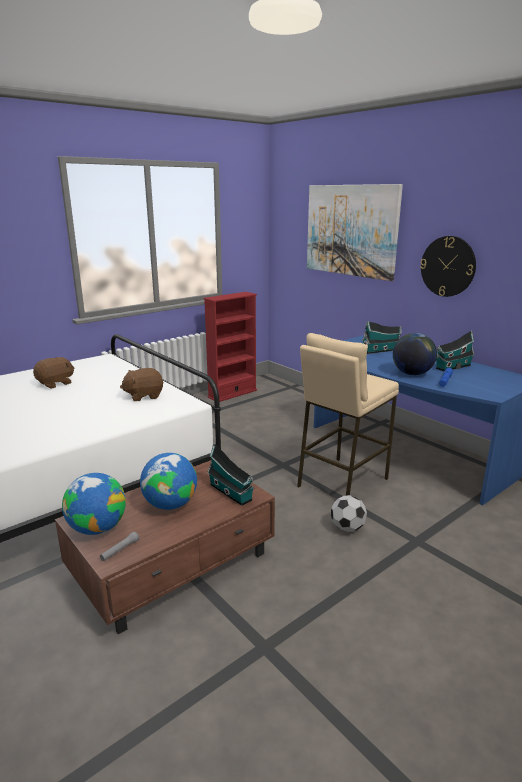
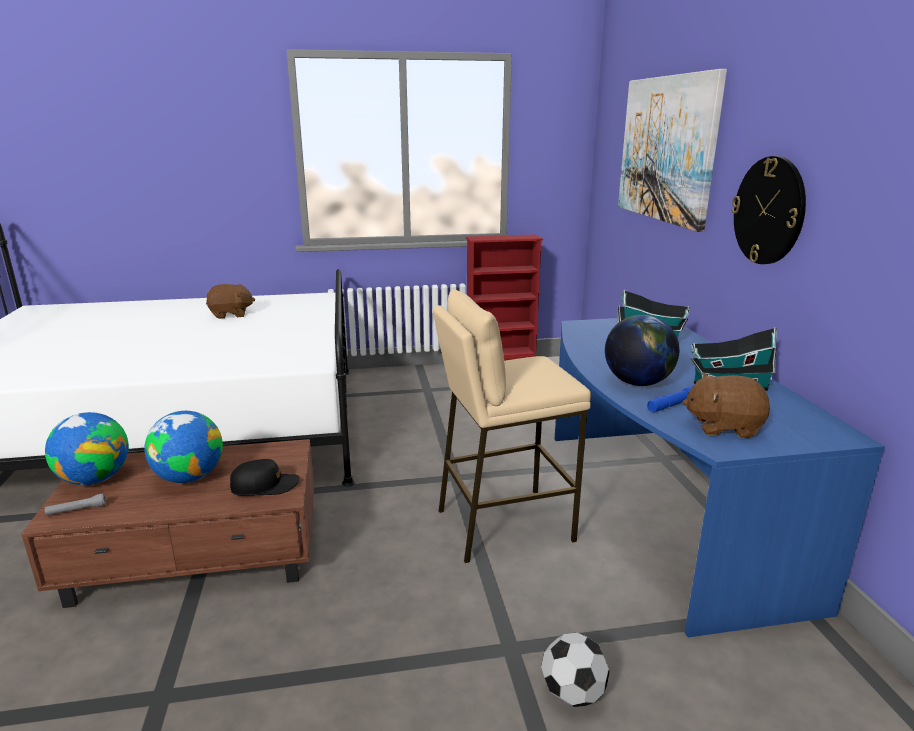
camera: 30 degrees right, 0 degrees up
brown plush toy [120,368,164,401] -> brown plush toy moved to [682,373,770,438]
toy house [207,442,255,506] -> black cap [230,459,300,496]
football [331,495,367,532] -> football moved to [541,633,610,707]

